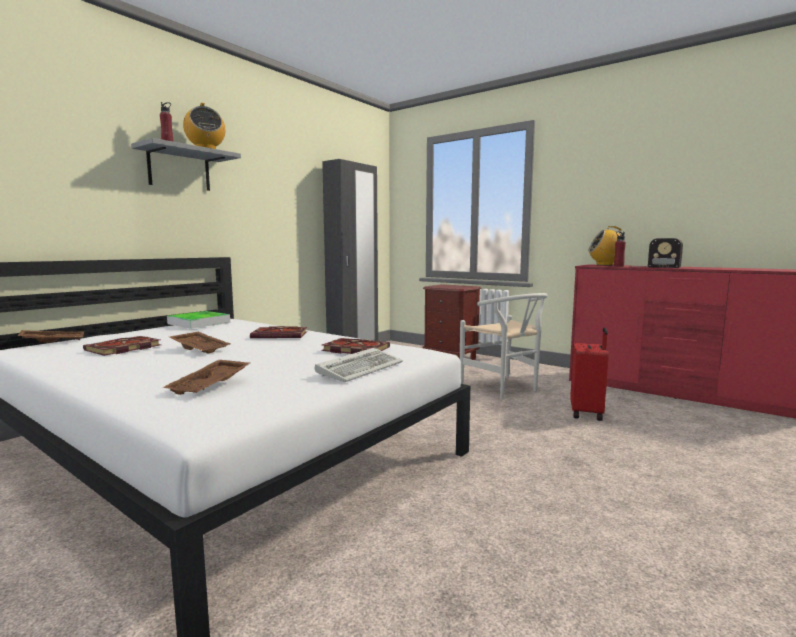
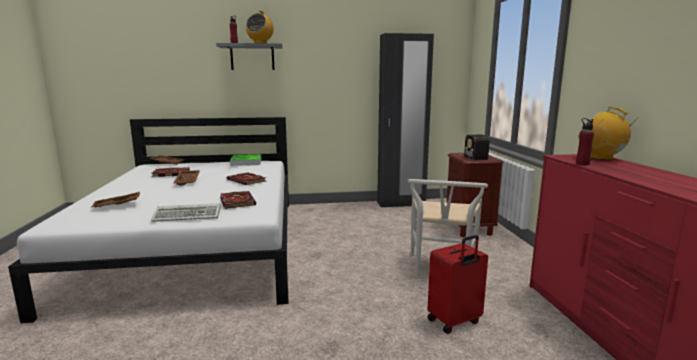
camera: 45 degrees right, 5 degrees up
radio [630,238,683,268] -> radio moved to [464,134,490,160]

